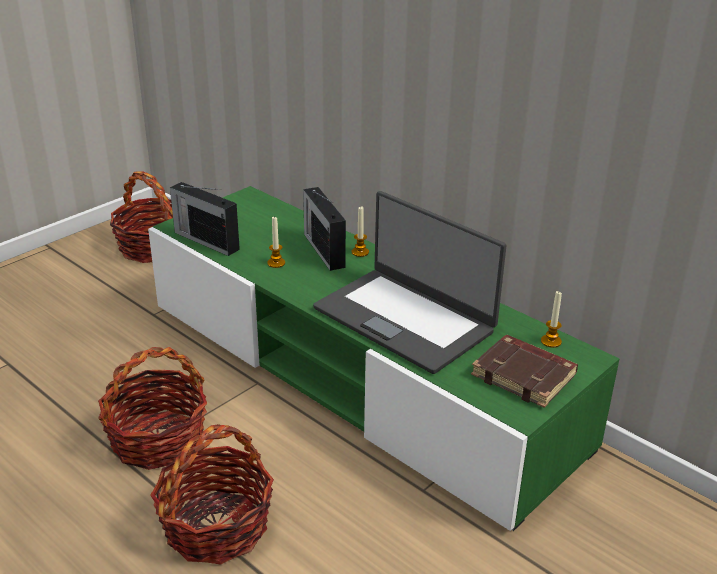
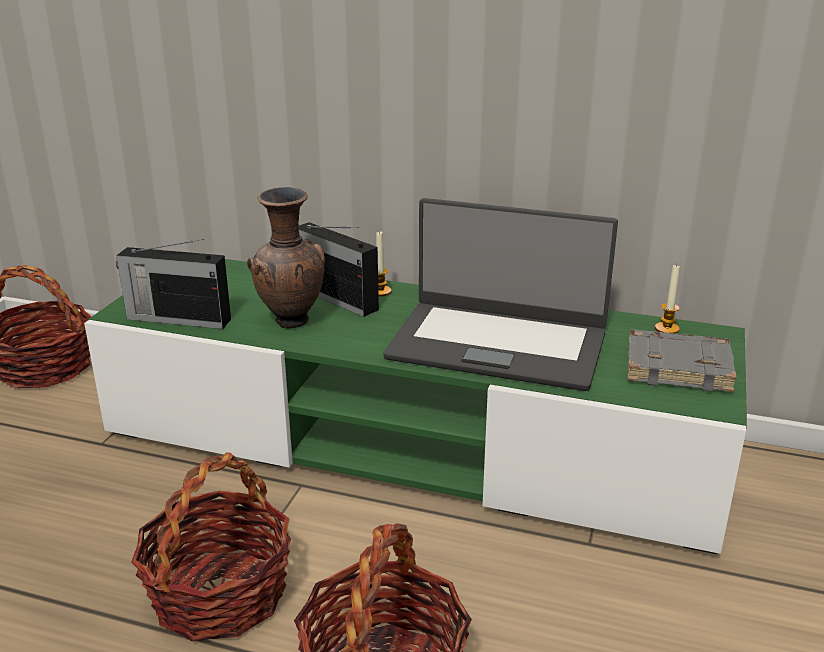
camera: 25 degrees left, 5 degrees down
candle [267,216,285,268] -> brown vase [247,187,325,329]
brown book [471,335,578,408] -> grey book [627,329,737,392]

